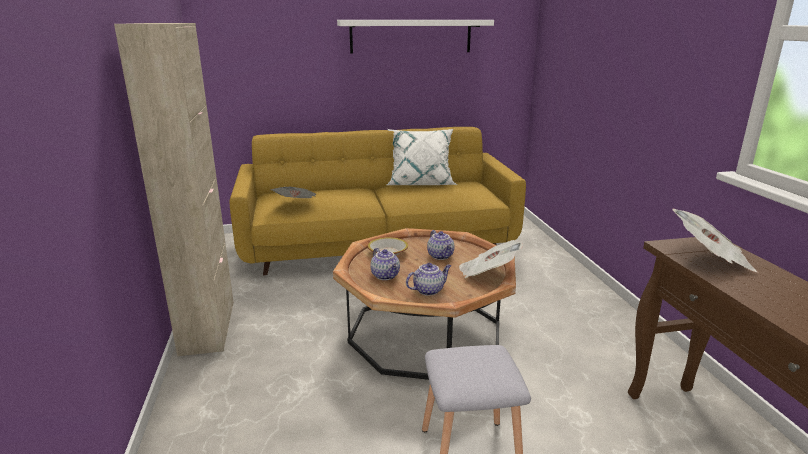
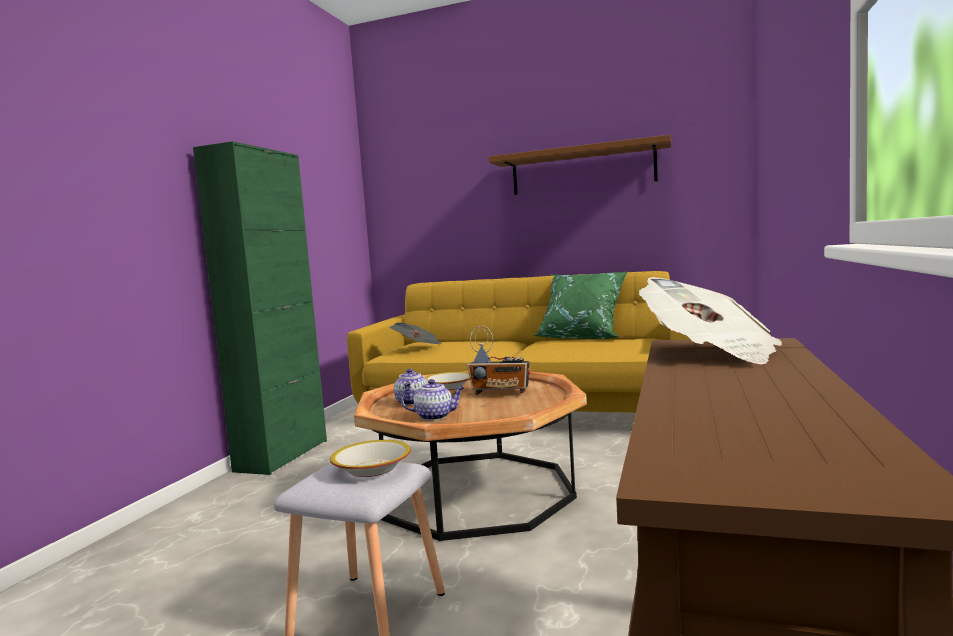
camera: 30 degrees right, 15 degrees down
beige cabinet [114,23,234,356] -> green cabinet [193,141,327,475]
white shelf [337,20,494,54] -> brown shelf [489,135,671,195]
white pillow [387,129,458,185] -> green pillow [533,271,628,339]
teapot [427,230,454,260] -> radio [467,326,530,394]
newspaper [459,240,523,278] -> none
none -> bowl [330,440,411,477]

